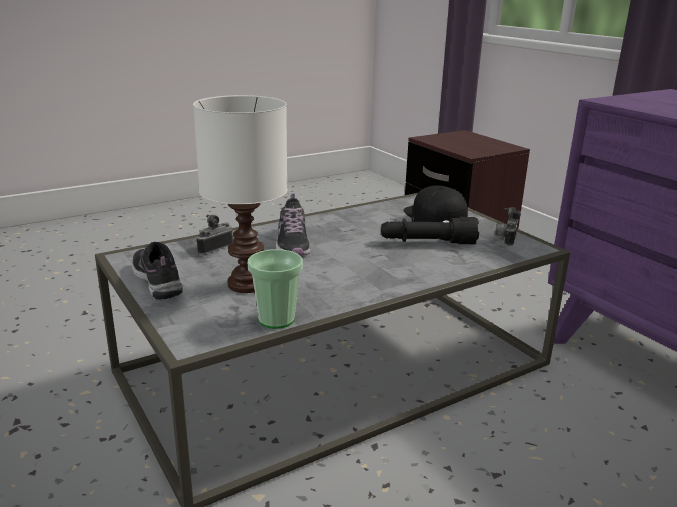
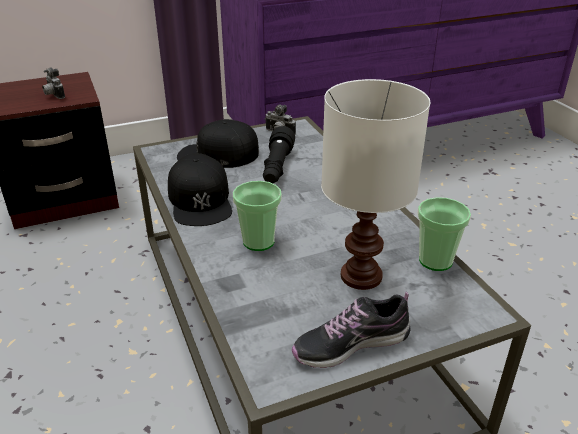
camera: 80 degrees left, 10 degrees up
camera [196,214,233,255] -> camera moved to [42,67,65,99]
shoe [276,194,310,256] -> cup [233,181,282,251]
none -> black cap [168,153,232,226]

